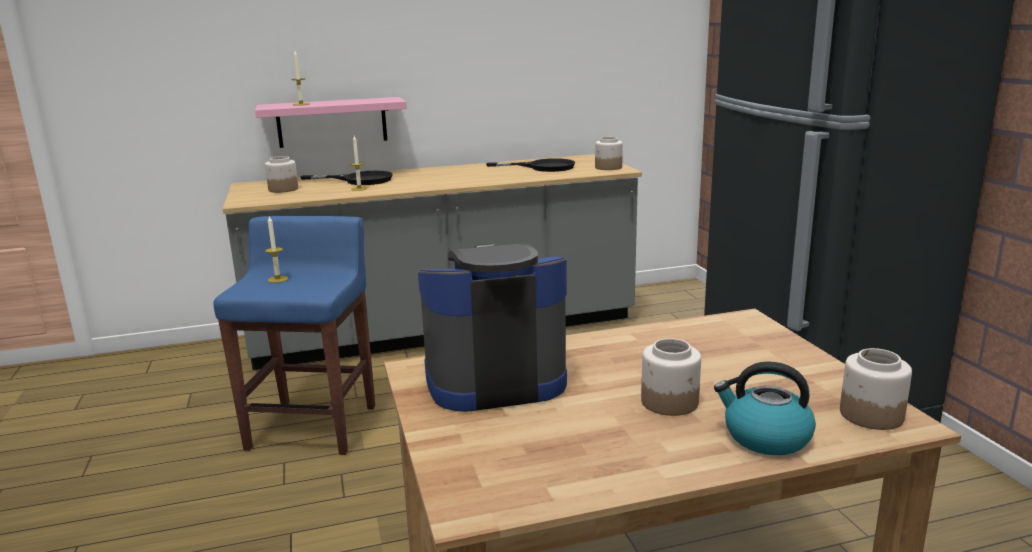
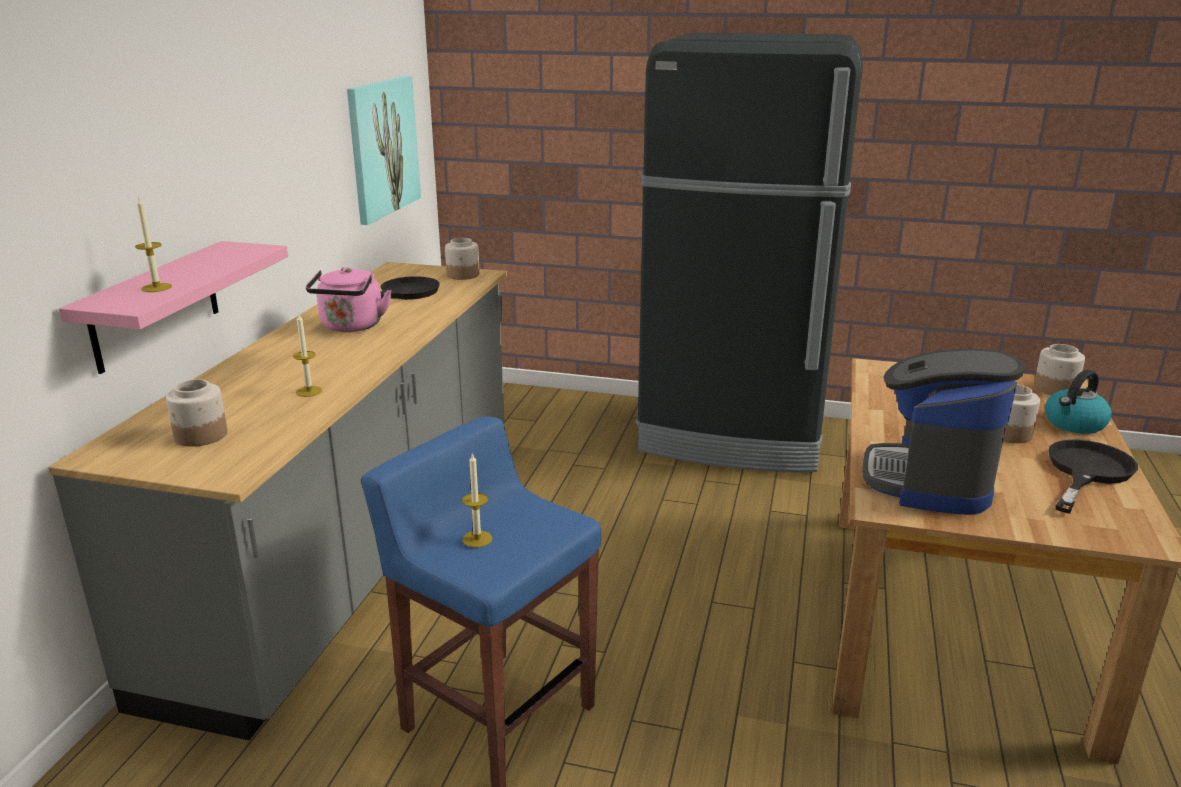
camera: 60 degrees left, 5 degrees up
black frying pan [300,171,393,185] -> black frying pan moved to [1048,439,1138,514]
none -> pink kettle [306,267,392,332]
none -> picture [347,76,421,225]

